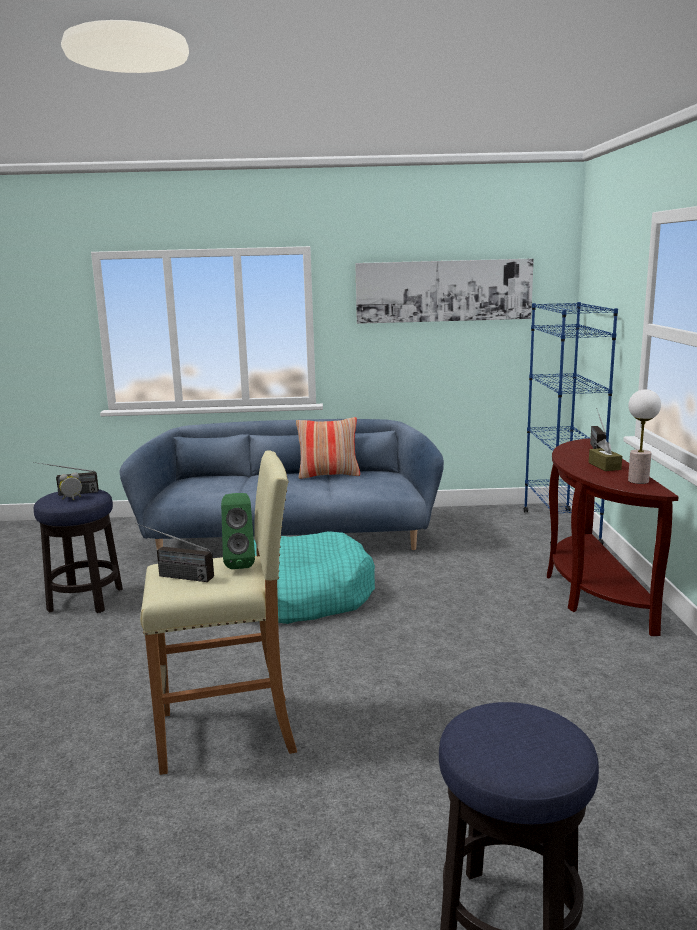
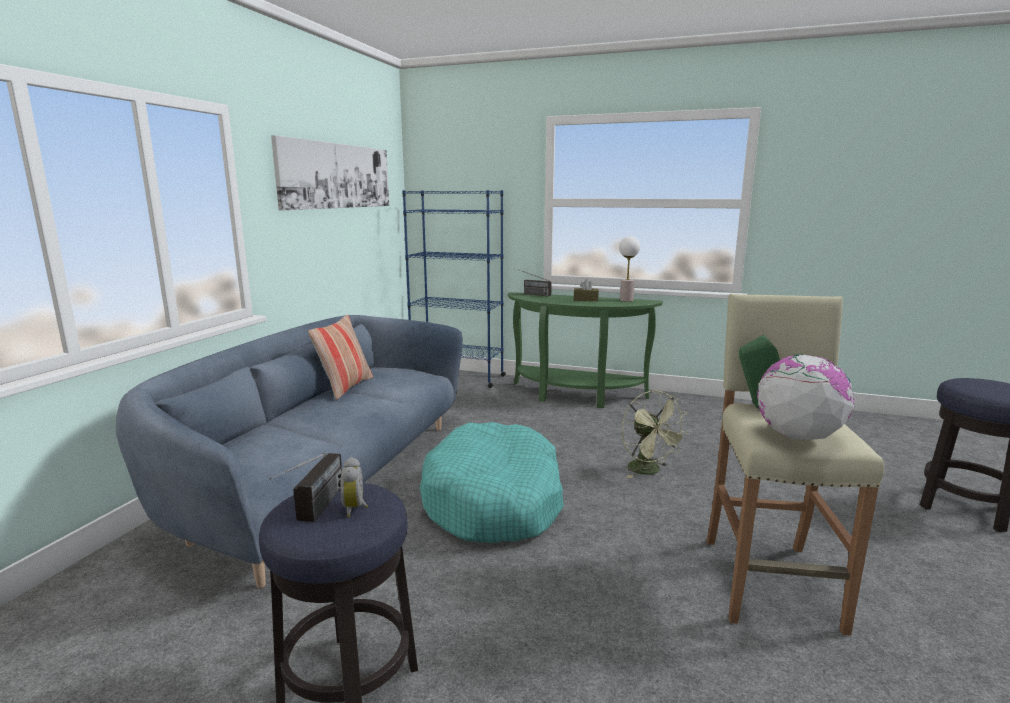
camera: 70 degrees left, 0 degrees up
radio [135,523,214,582] -> globe [757,354,854,440]
brown console table [547,438,679,636] -> green console table [508,292,663,408]
none -> green fan [622,390,688,478]

